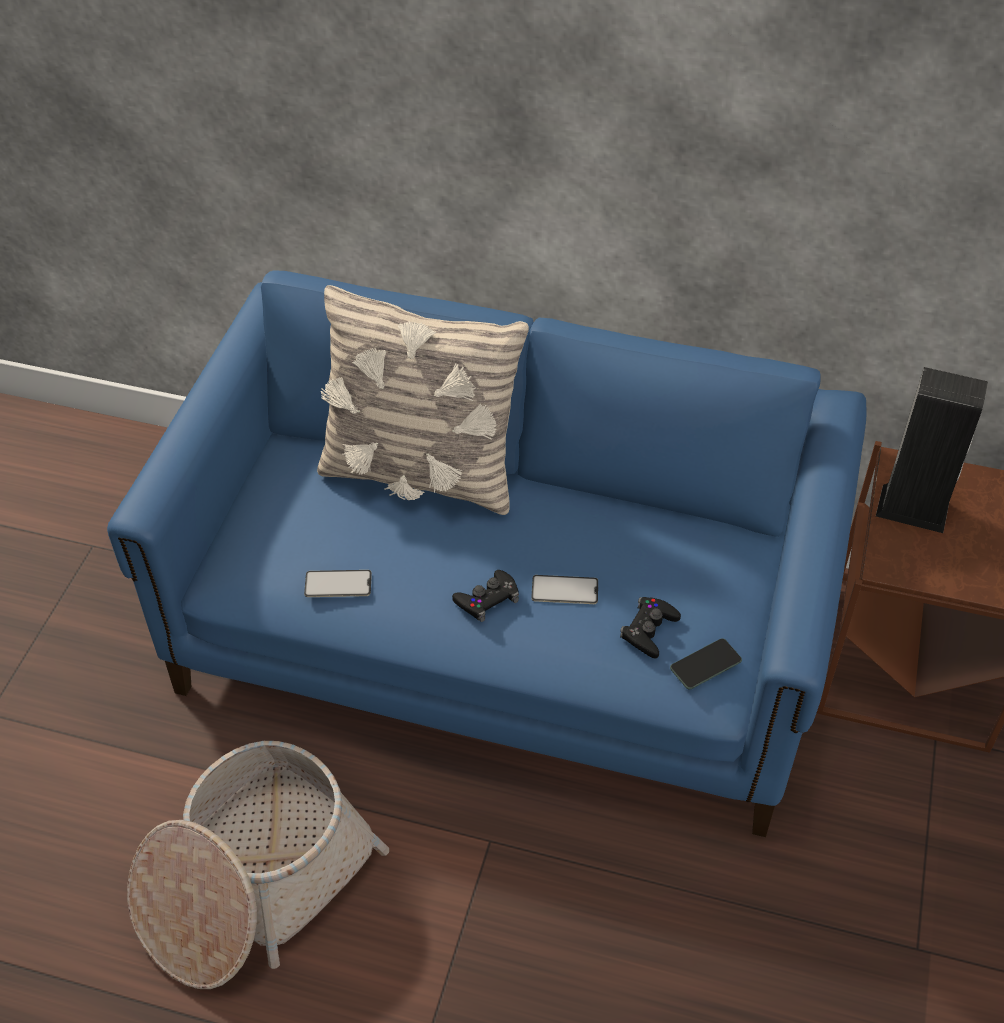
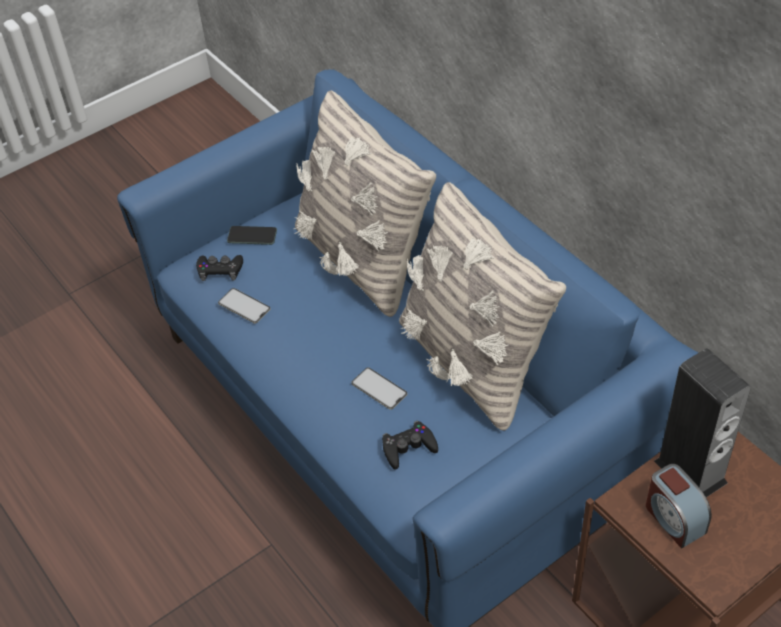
camera: 40 degrees right, 0 degrees up
basket [127,741,389,989] -> none
black game controller [452,570,519,622] -> black game controller moved to [196,255,243,281]
phone [670,638,742,689] -> phone moved to [227,226,277,245]
none -> beige pillow [399,182,566,431]
none -> alarm clock [646,464,712,548]

